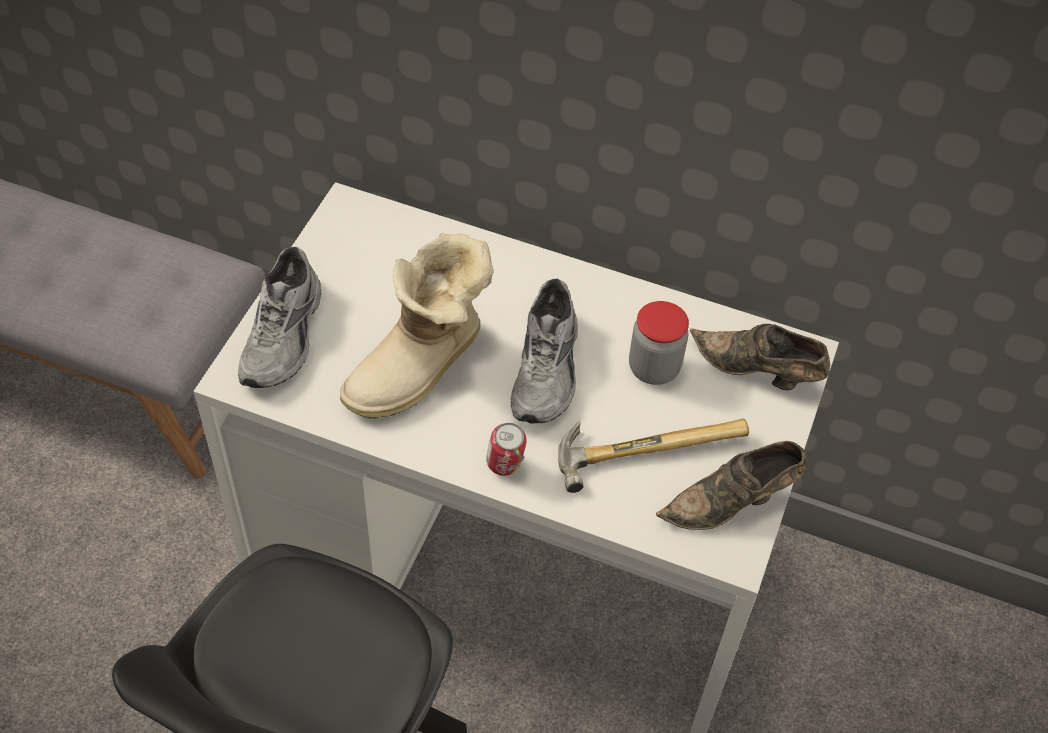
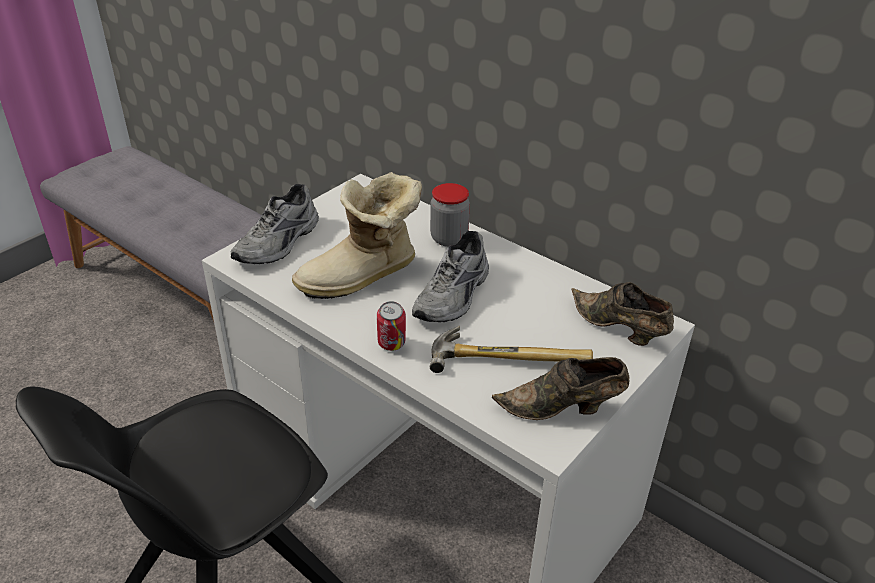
camera: 20 degrees right, 15 degrees down
jar [629,301,689,385] -> jar moved to [430,183,470,247]

